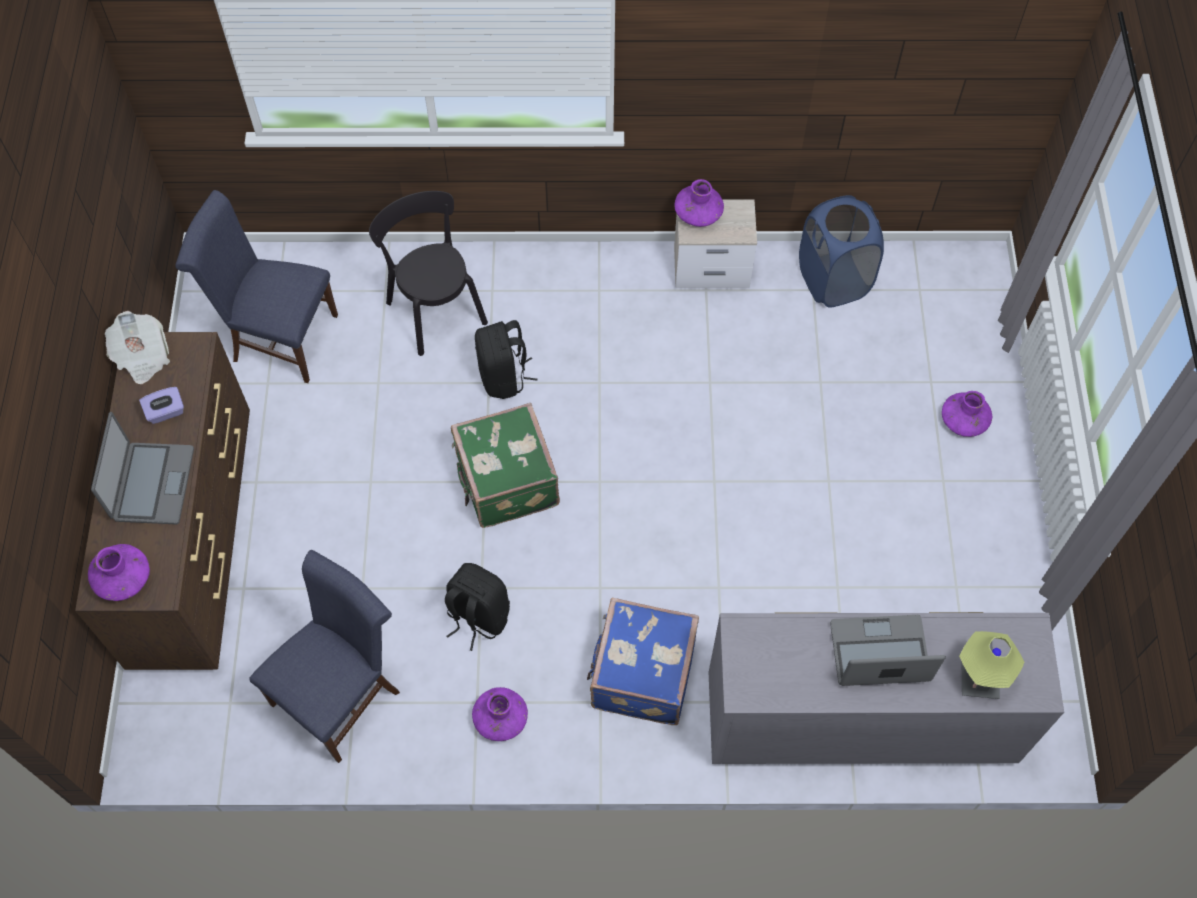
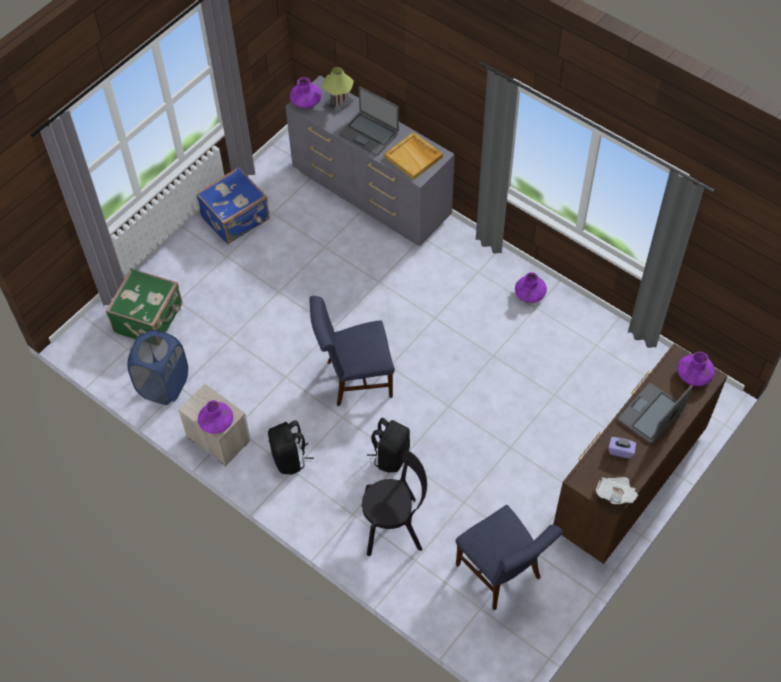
camera: 140 degrees left, 5 degrees down
blue chair [249,550,400,763] -> blue chair moved to [309,296,395,406]
black chair [369,191,488,356] -> black chair turned 105 degrees counterclockwise [361,451,427,556]
black backpack [445,563,510,651] -> black backpack moved to [268,420,314,475]
green suitcase [451,403,560,528] -> green suitcase moved to [105,268,183,340]
blue suitcase [587,598,699,725] -> blue suitcase moved to [197,167,270,244]
purple vase [942,391,992,437] -> purple vase moved to [290,77,321,108]
none -> beige tray [385,132,443,180]

